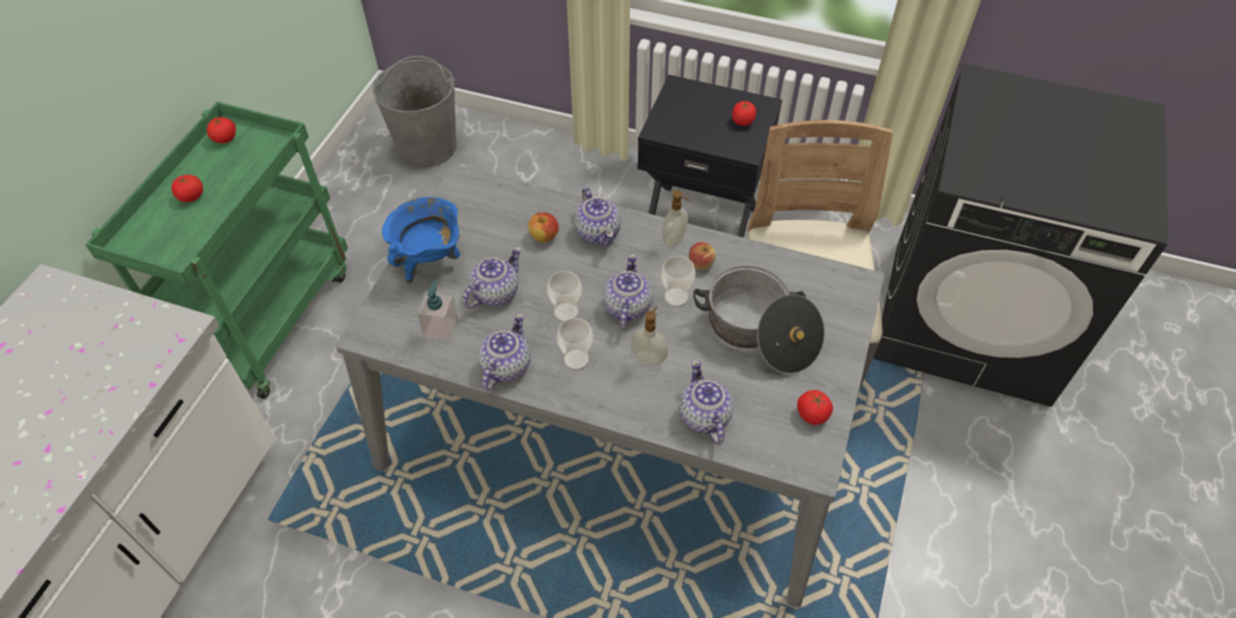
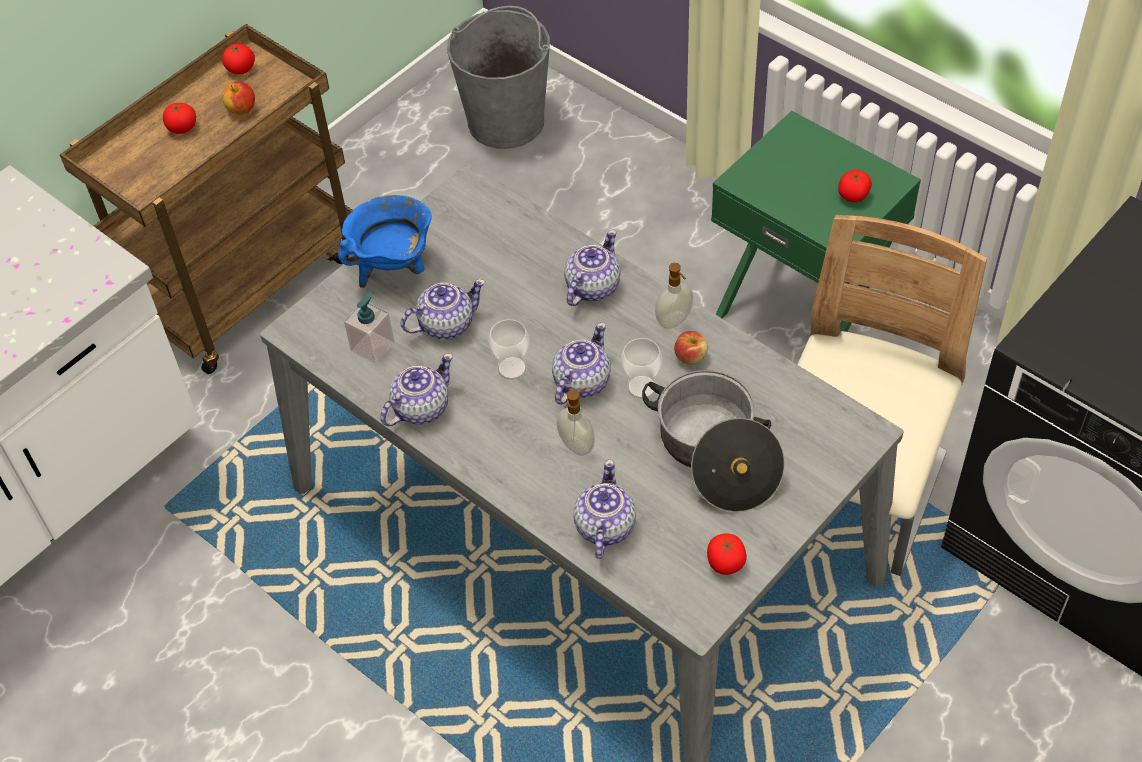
camera: 25 degrees right, 0 degrees up
green cart [85,102,348,399] -> brown cart [60,24,353,374]
apple [528,212,559,242] -> apple moved to [222,82,255,115]
cup [557,318,593,371] -> none
teapot [574,187,621,247] -> teapot turned 150 degrees counterclockwise [564,230,620,306]
black nightstand [637,75,782,237] -> green nightstand [711,111,921,332]

